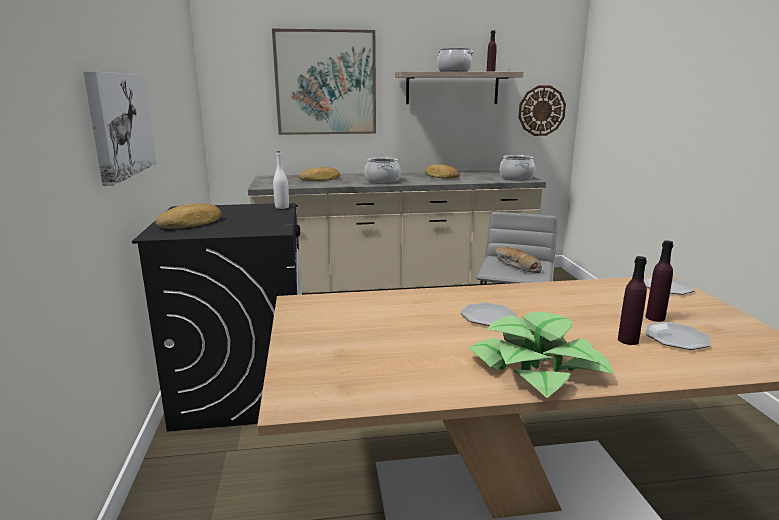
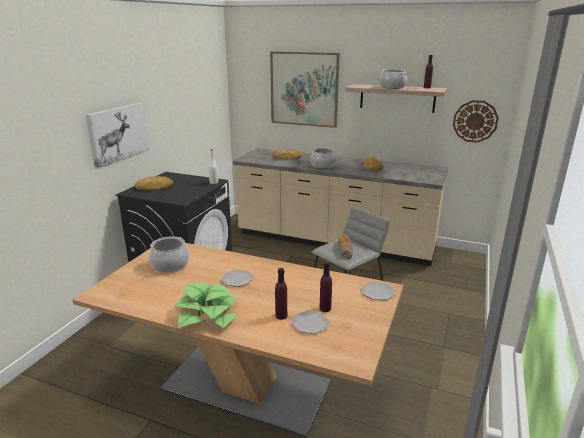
camera: 30 degrees right, 5 degrees up
cooking pot [500,155,535,180] -> cooking pot moved to [149,237,189,273]

